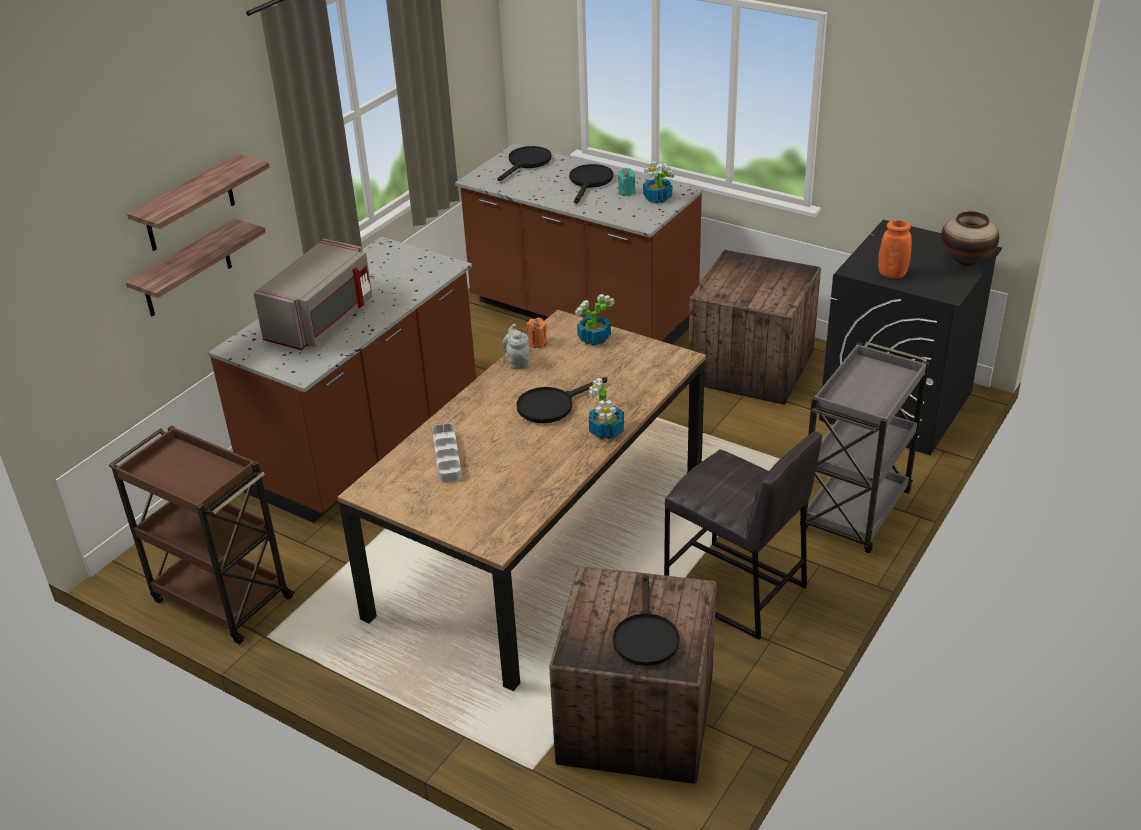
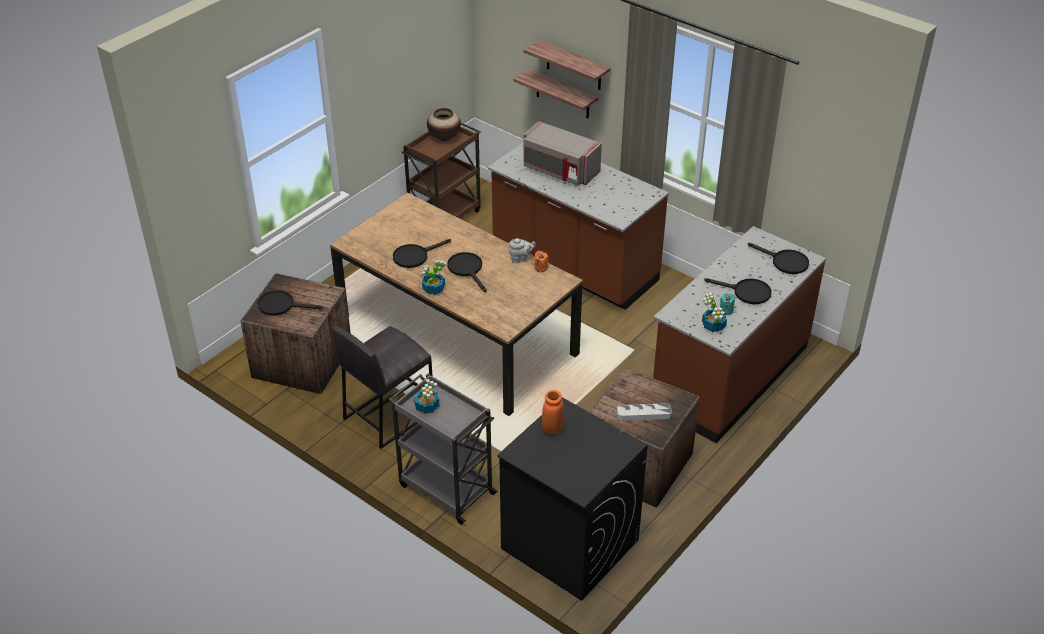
camera: 95 degrees right, 5 degrees up
grey tray [432,424,462,482] -> grey tray moved to [617,403,672,421]
potted plant [575,294,615,346] -> potted plant moved to [414,379,440,414]
vase [941,211,999,266] -> vase moved to [427,108,461,141]
none -> black frying pan [393,239,451,268]

